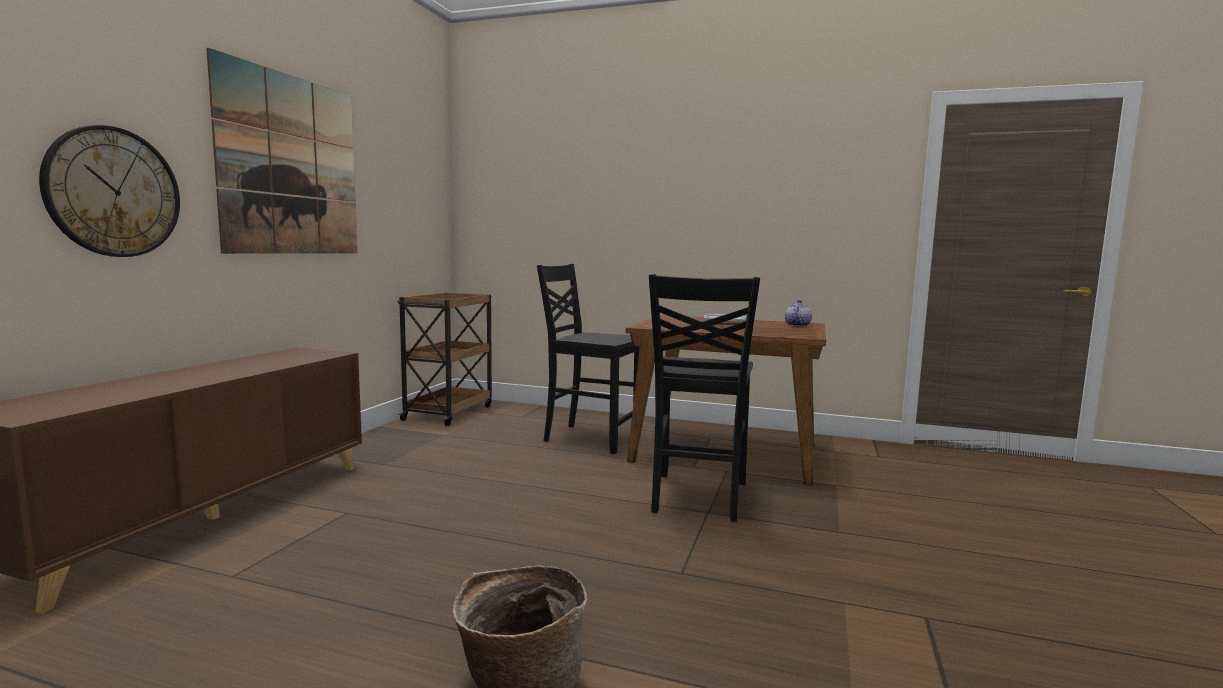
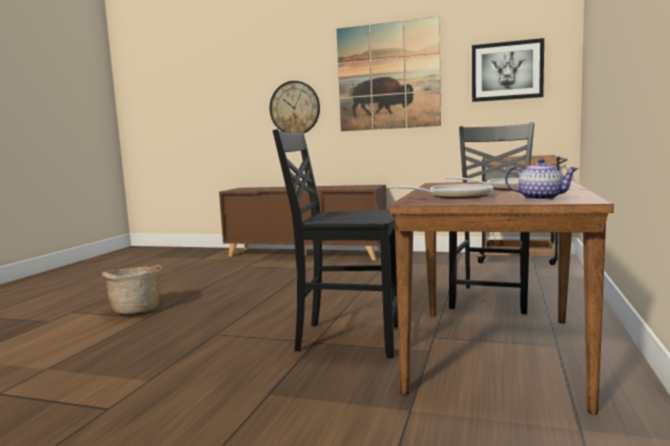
camera: 90 degrees right, 0 degrees up
none -> frying pan [388,184,493,199]
none -> picture [472,38,544,102]

